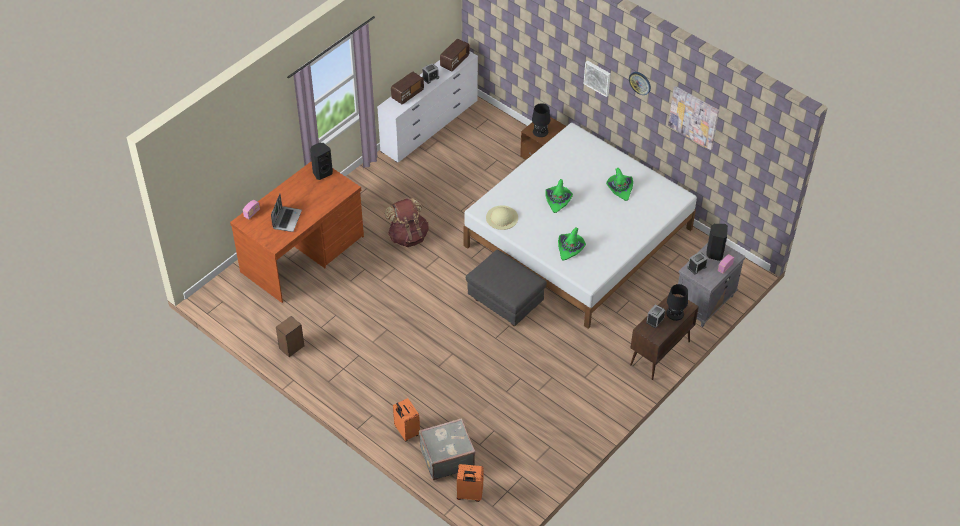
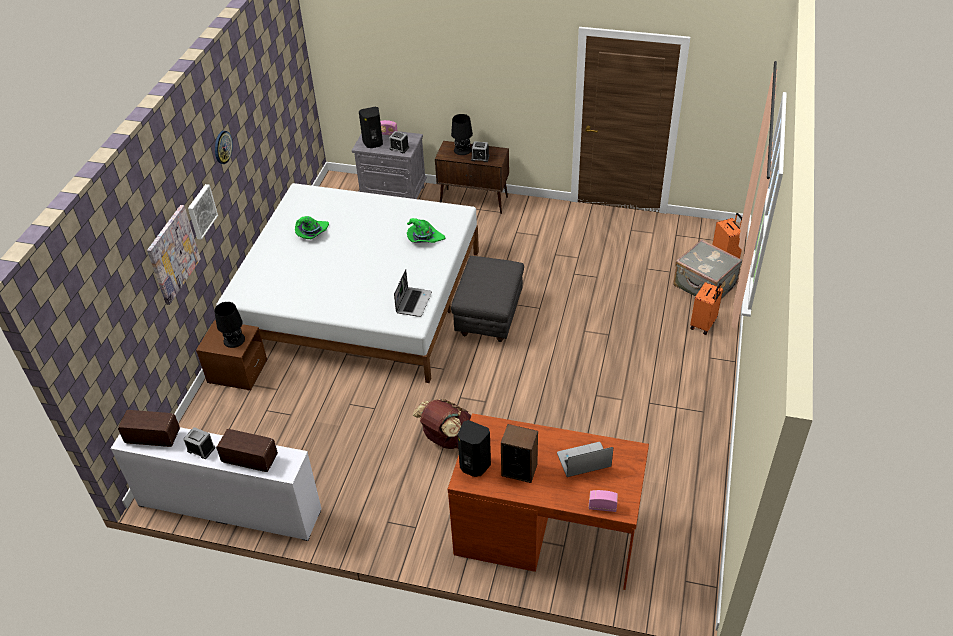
camera: 115 degrees left, 5 degrees down
speaker [276,316,304,357] -> speaker moved to [501,424,538,483]
beige hat [486,206,518,230] -> laptop [394,269,432,317]
green hat [545,179,573,213] -> none
picture [668,86,719,150] -> picture moved to [147,205,201,305]

